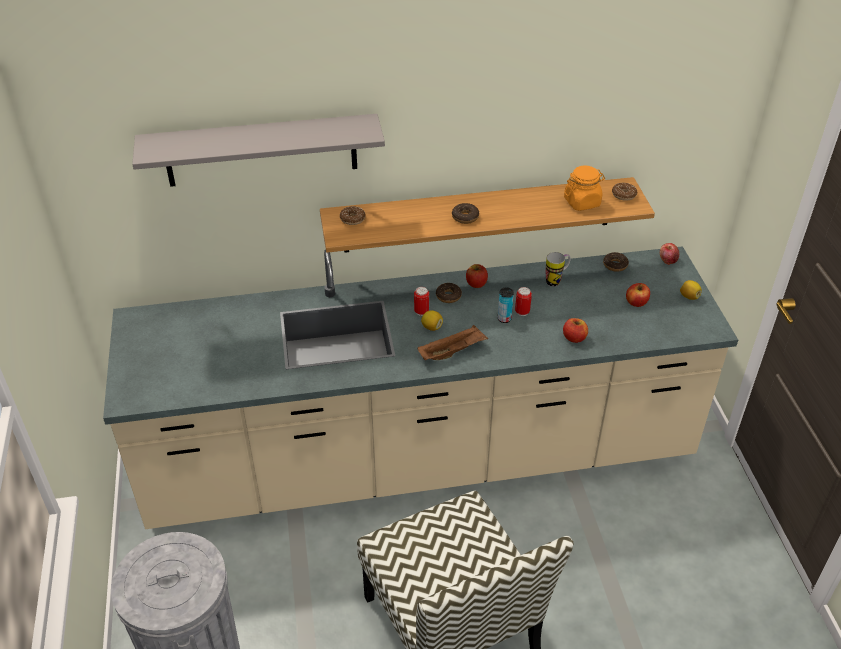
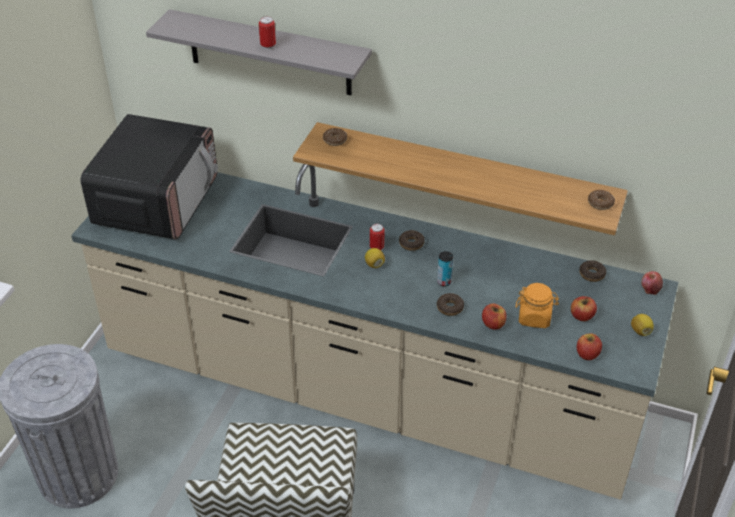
camera: 30 degrees right, 0 degrees up
brown tray [418,325,488,360] -> none
donut [452,203,479,224] -> donut moved to [437,293,464,316]
apple [466,264,488,288] -> apple moved to [577,334,602,360]
can [515,287,532,316] -> can moved to [259,16,276,49]
mug [546,252,571,287] -> none
orange jar [564,166,605,211] -> orange jar moved to [516,283,559,328]
none -> microwave [80,114,218,240]

